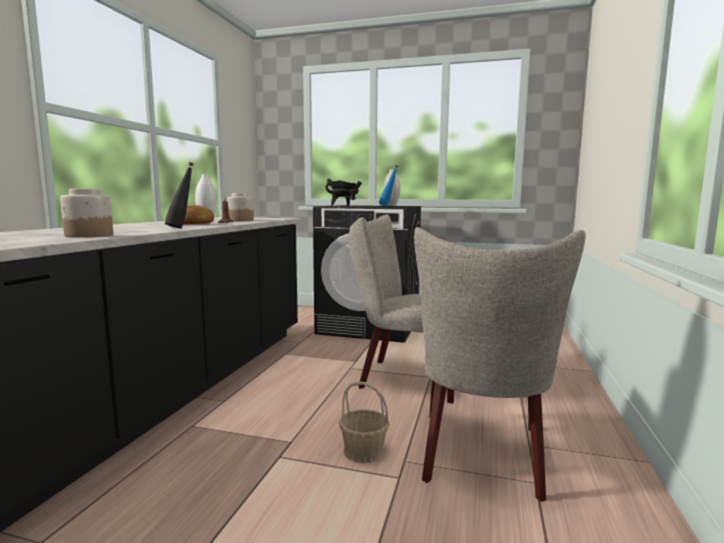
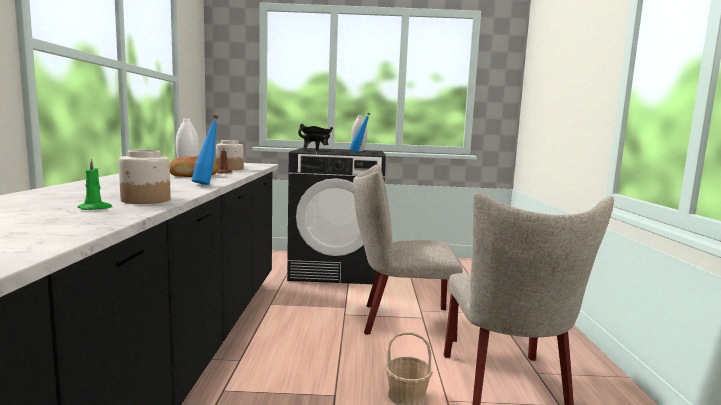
camera: 15 degrees left, 0 degrees up
black bottle [165,162,194,228] -> blue bottle [192,115,219,185]
none -> green candle [78,159,112,210]

